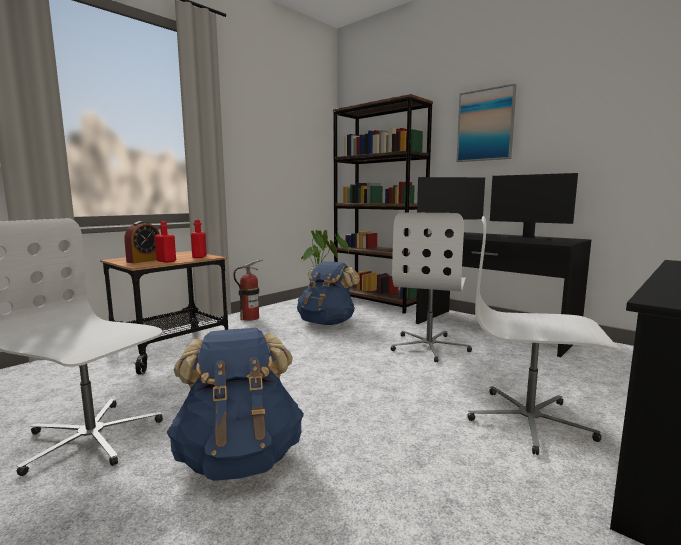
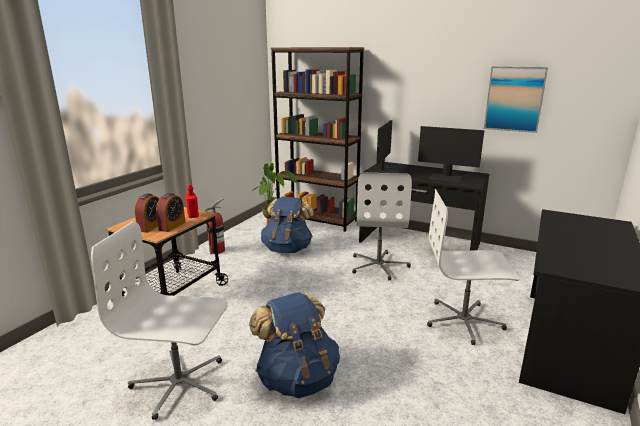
camera: 15 degrees left, 10 degrees up
red bottle [154,221,176,263] -> alarm clock [156,193,185,232]
monitor [417,177,485,237] -> monitor turned 45 degrees counterclockwise [376,120,400,173]
picture [456,84,517,162] -> picture moved to [484,66,548,133]

